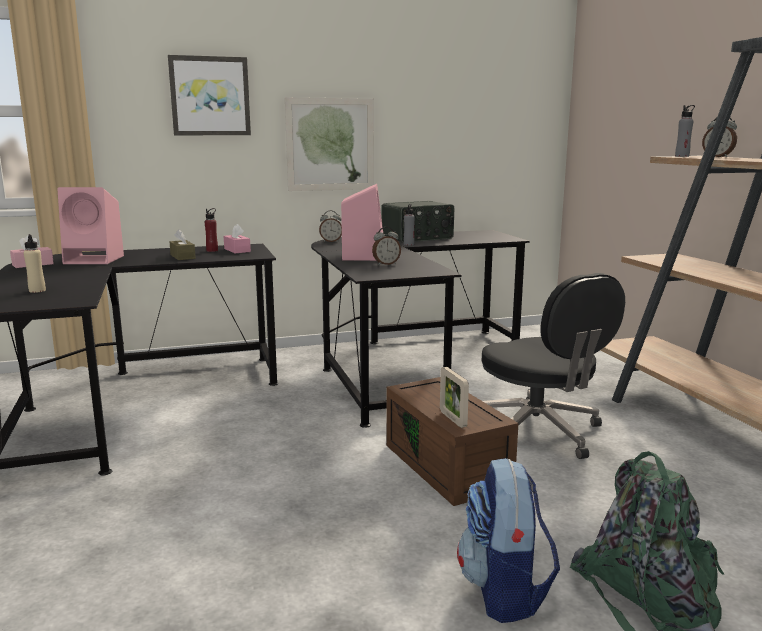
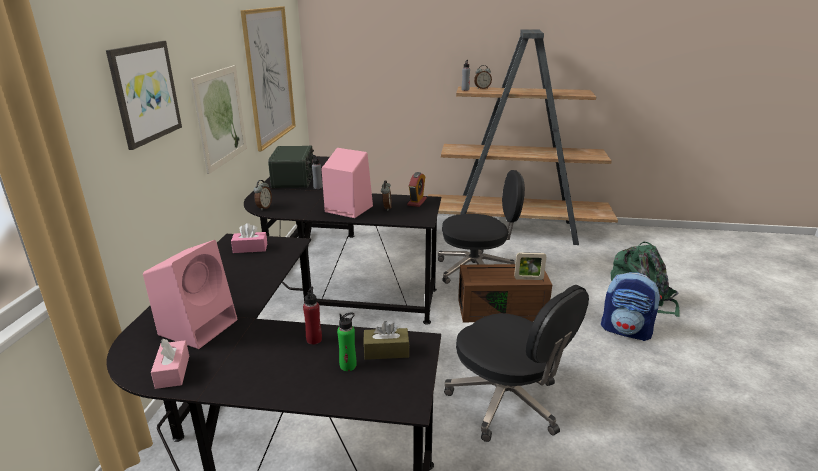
camera: 65 degrees left, 10 degrees up
beige bottle [24,234,46,293] -> green bottle [337,312,357,371]
brown tissue box [170,229,196,260] -> brown tissue box moved to [363,321,410,360]
red bottle [205,208,218,252] -> red bottle moved to [303,287,322,345]
none -> picture [240,6,296,151]
none -> alarm clock [407,172,427,207]
none -> black office chair [444,285,589,442]

